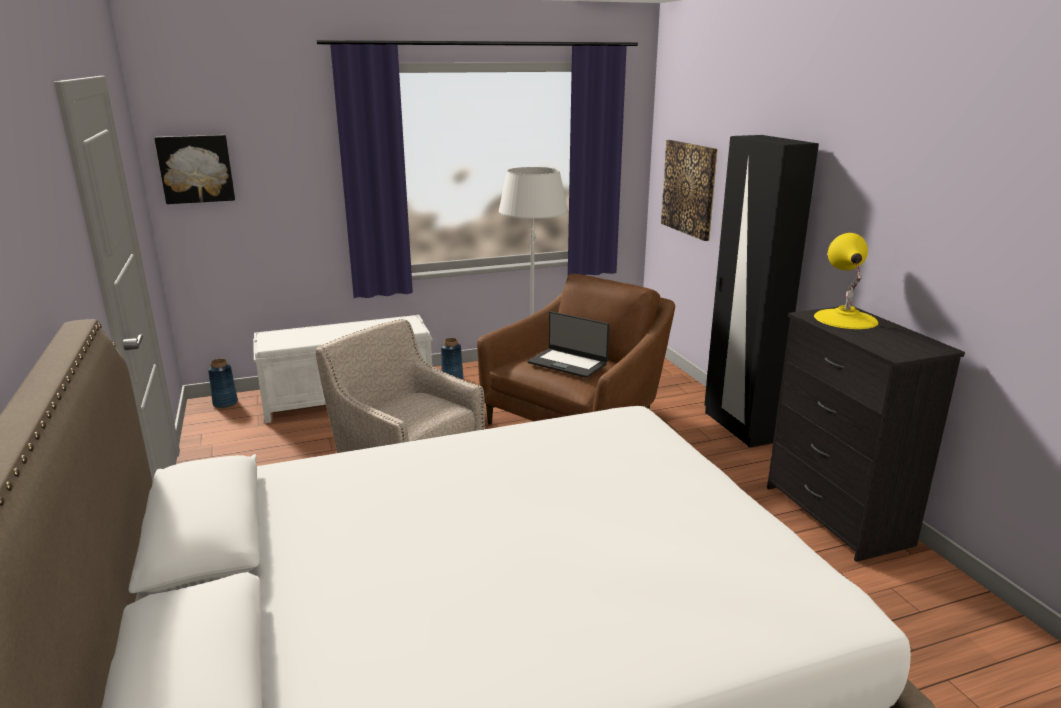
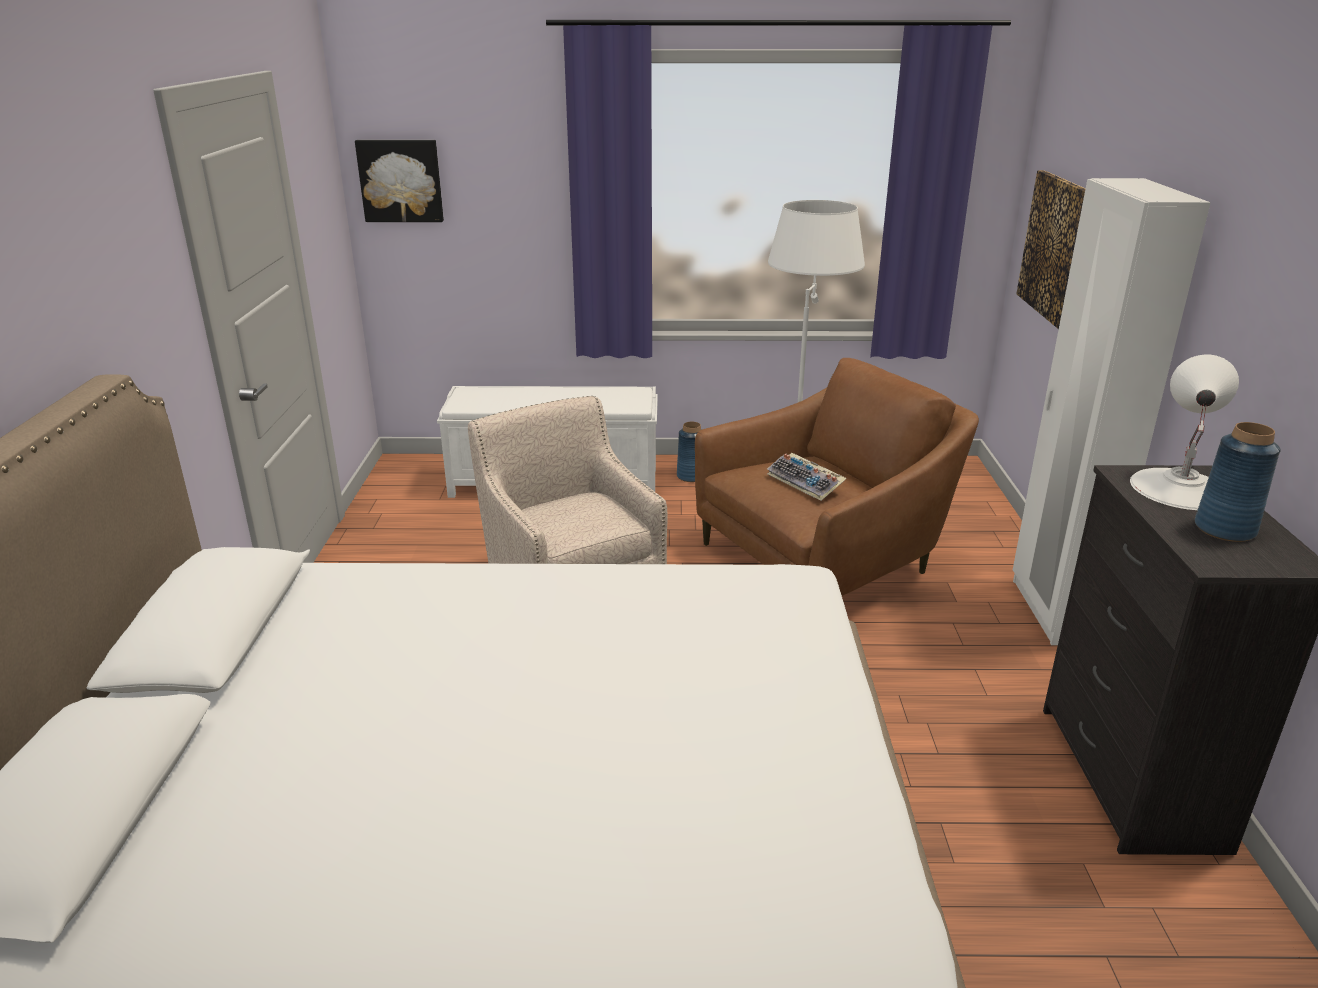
camera: 20 degrees right, 5 degrees up
blue vase [208,359,238,408] -> blue vase moved to [1195,422,1281,542]
laptop [528,311,610,378] -> keyboard [767,453,847,501]
black wardrobe [704,135,819,448] -> white wardrobe [1013,178,1211,645]
yellow table lamp [814,233,878,329] -> white table lamp [1130,355,1239,510]

